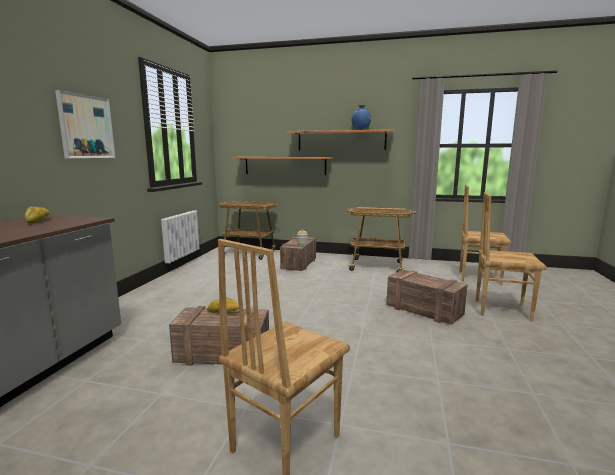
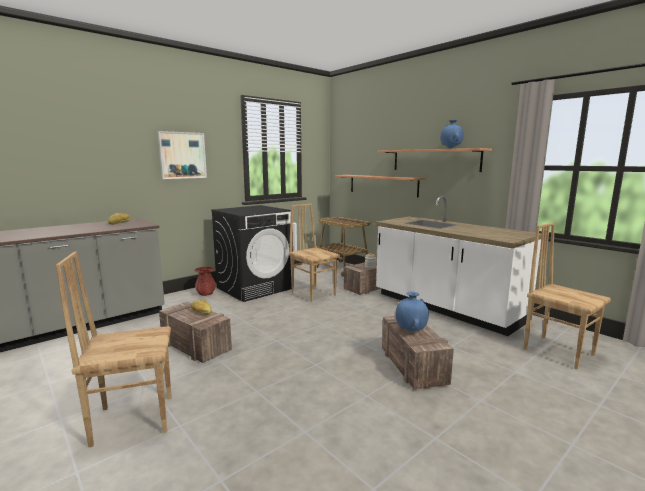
camera: 35 degrees right, 0 degrees up
cart [347,207,416,272] -> white counter [375,196,542,336]
brown chair [476,192,547,321] -> brown chair moved to [289,204,340,302]
none -> red vase [194,267,216,296]
none -> black washing machine [211,205,293,302]
none -> blue vase [395,292,429,332]

